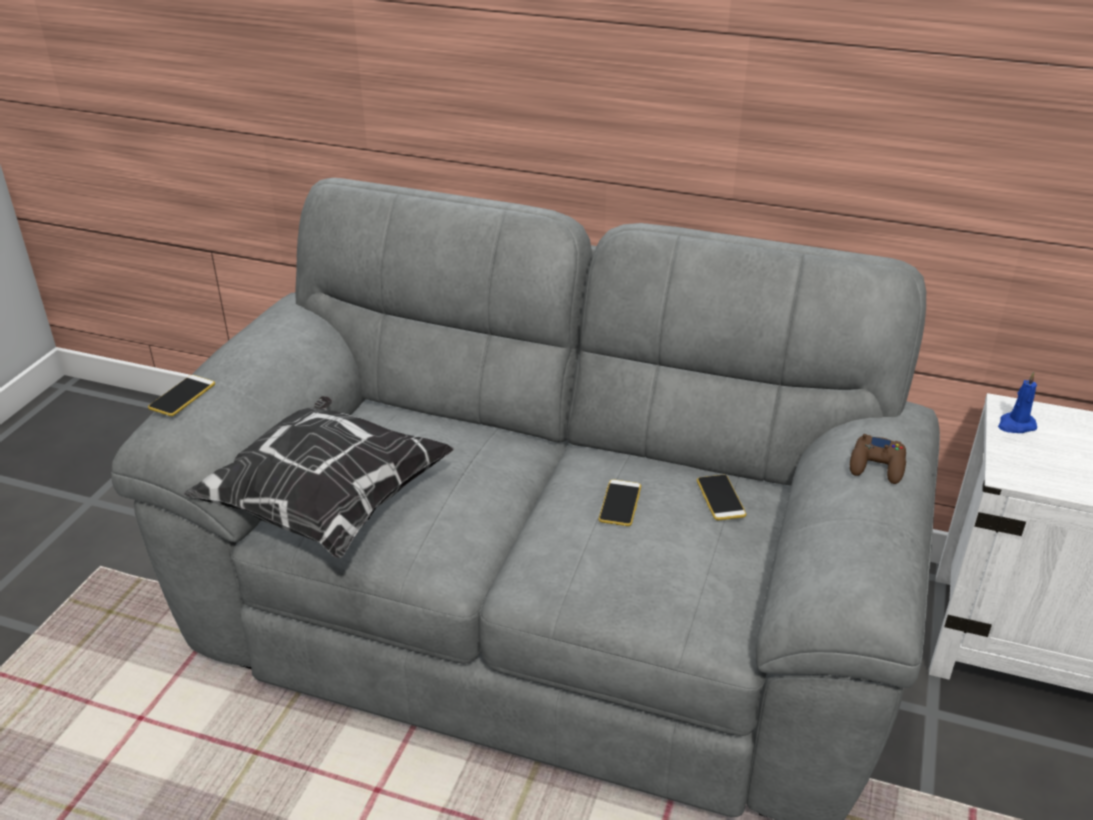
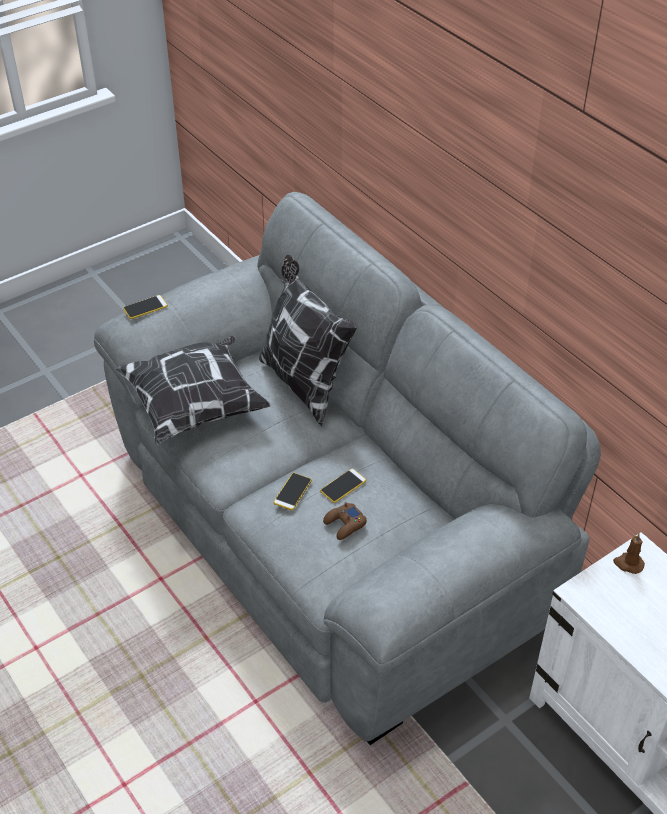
camera: 35 degrees right, 10 degrees up
phone [697,475,746,520] -> phone moved to [273,473,312,510]
brown game controller [850,434,906,484] -> brown game controller moved to [323,502,367,540]
blue candle [998,372,1037,433] -> brown candle [613,534,645,574]
none -> pillow [259,255,357,426]

